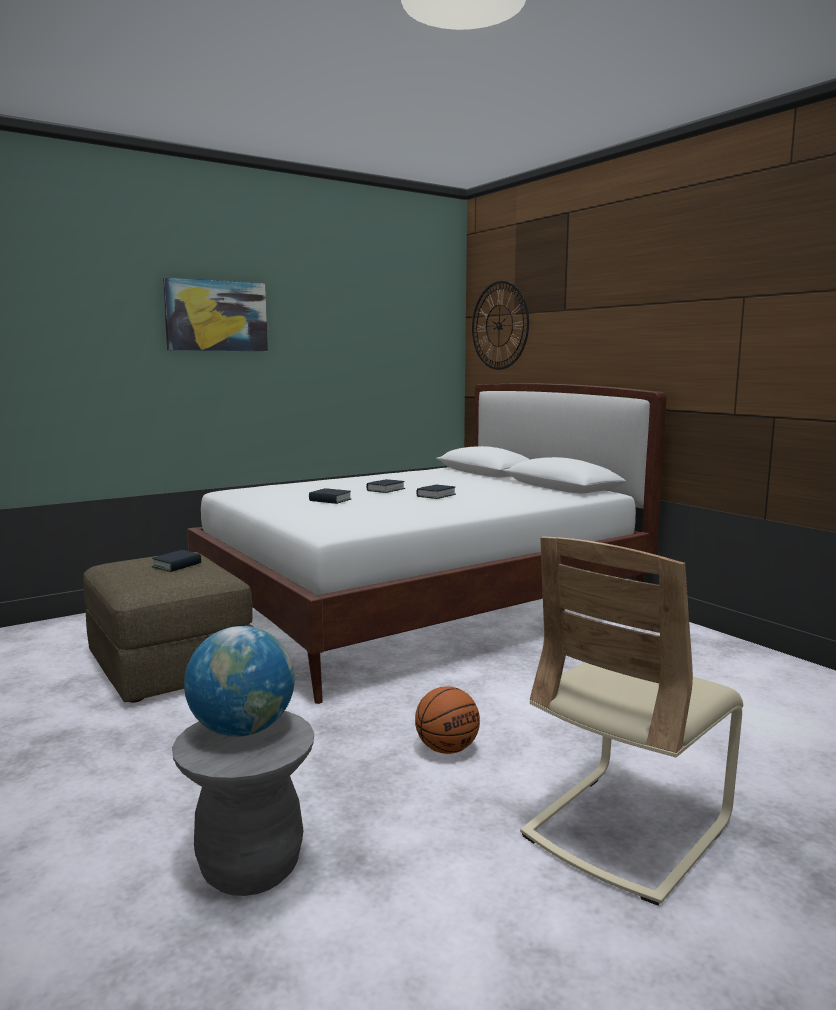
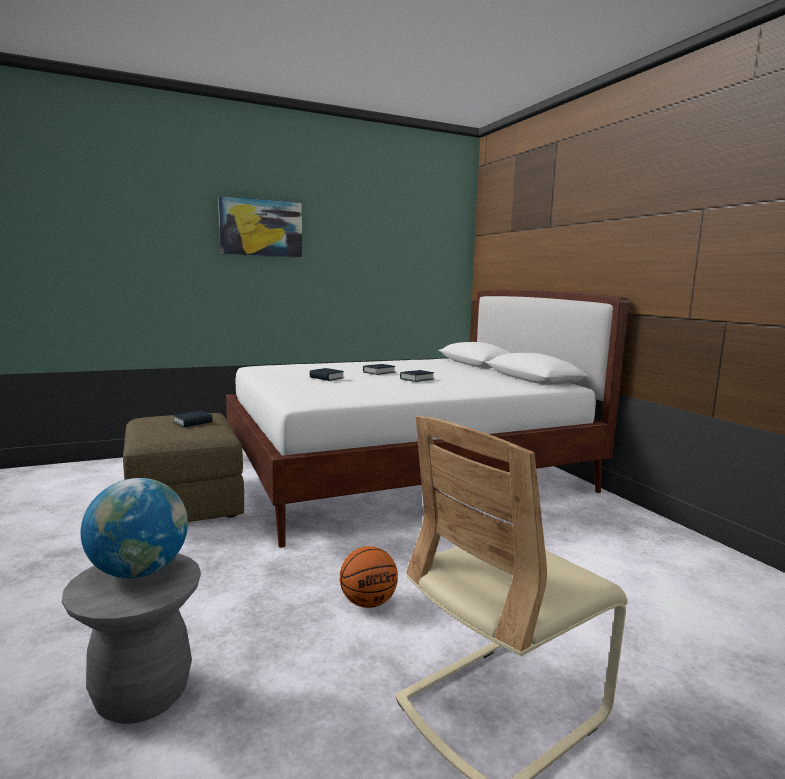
camera: 10 degrees right, 0 degrees up
wall clock [472,281,529,370] -> none

